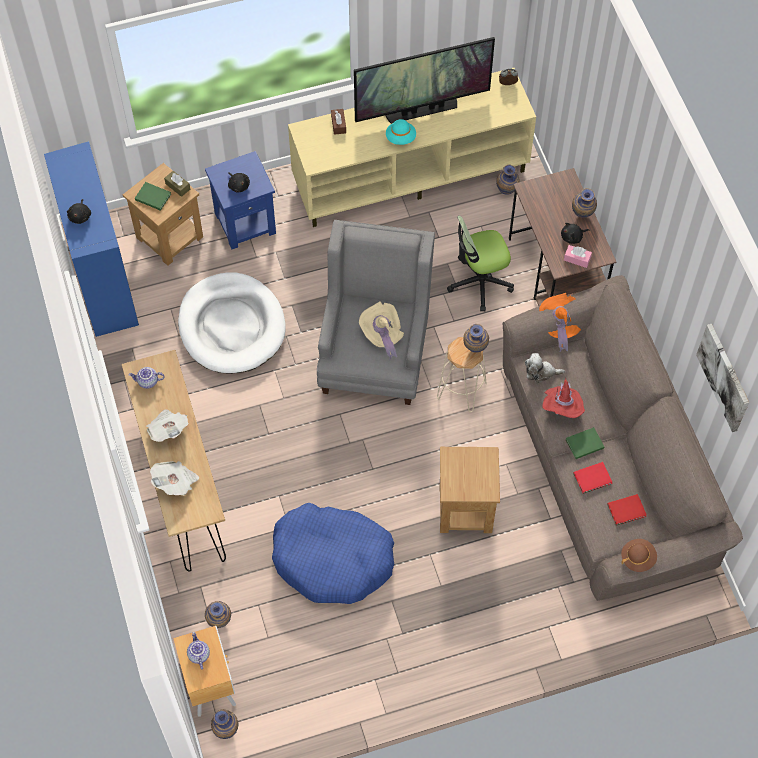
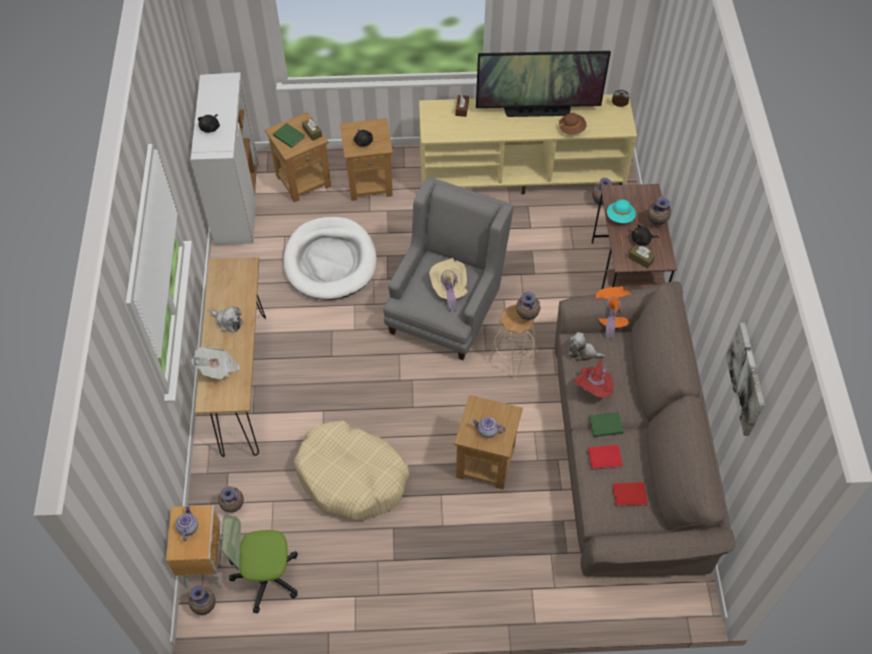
camera: 15 degrees right, 5 degrees down
blue cabinet [44,141,139,337] -> white cabinet [191,72,259,245]
teapot [128,367,165,389] -> teapot moved to [472,417,505,438]
newspaper [146,409,189,442] -> plush toy [210,306,243,332]
blue side table [205,151,276,249] -> brown side table [340,118,393,201]
blue dog bed [272,503,394,604] -> beige dog bed [294,421,409,521]
turquoise hat [386,119,416,145] -> turquoise hat moved to [607,199,636,223]
office chair [447,215,514,311] -> office chair moved to [221,516,298,613]
pink tissue box [564,245,592,268] -> brown tissue box [628,245,656,269]
brown hat [621,539,657,572] -> brown hat moved to [558,113,586,135]

